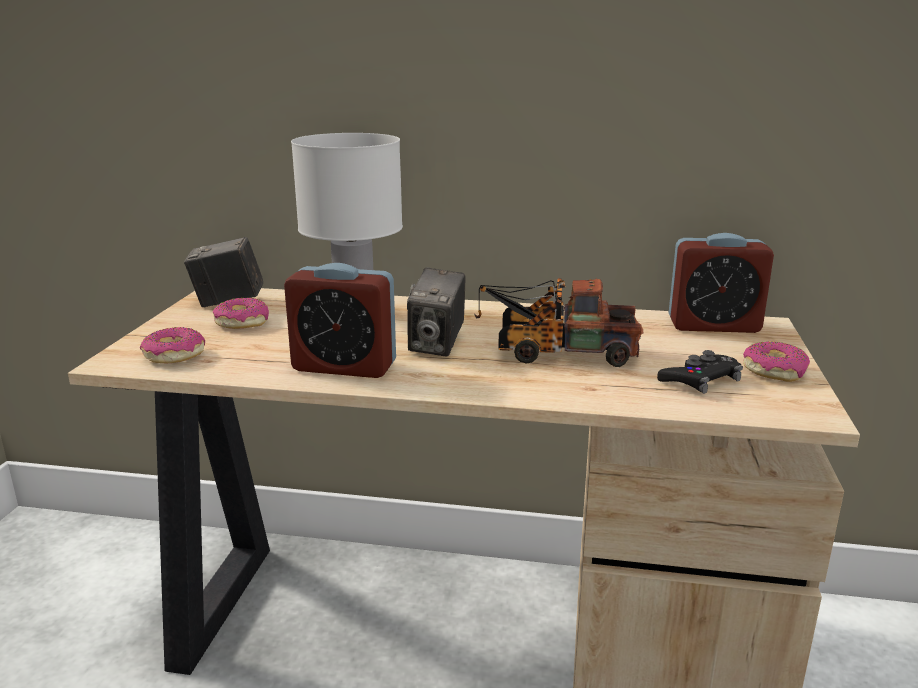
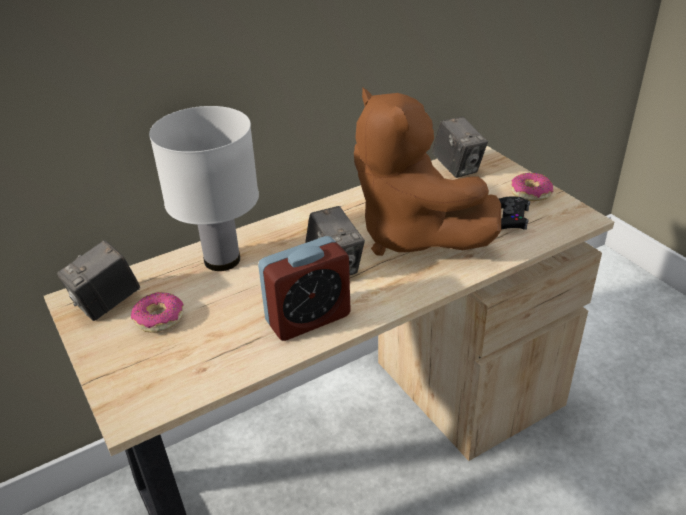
camera: 40 degrees left, 15 degrees up
donut [140,327,205,363] -> none
toy truck [474,278,643,367] -> brown plush toy [354,88,501,256]
alarm clock [669,233,774,333] -> camera [432,116,488,178]

